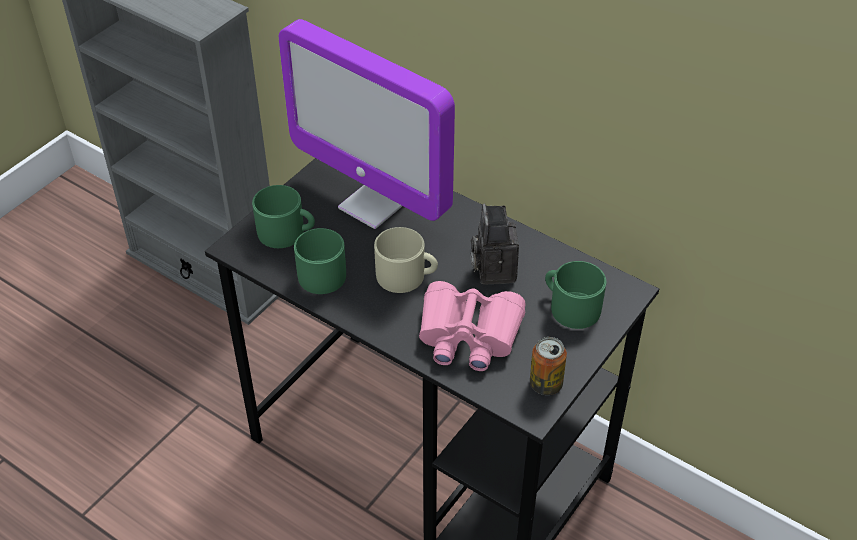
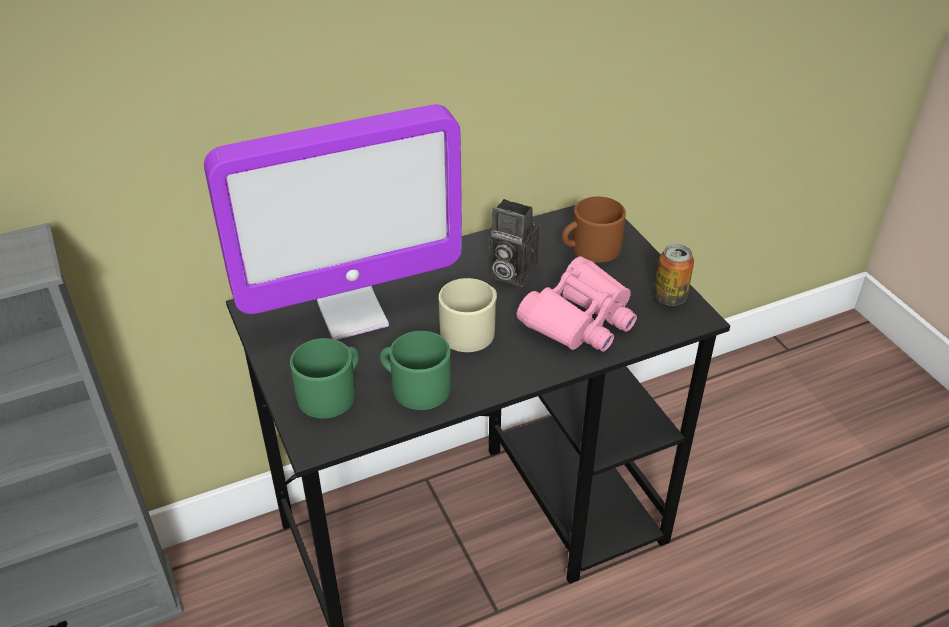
camera: 60 degrees left, 5 degrees down
green mug [545,261,606,329] -> brown mug [562,197,626,263]

